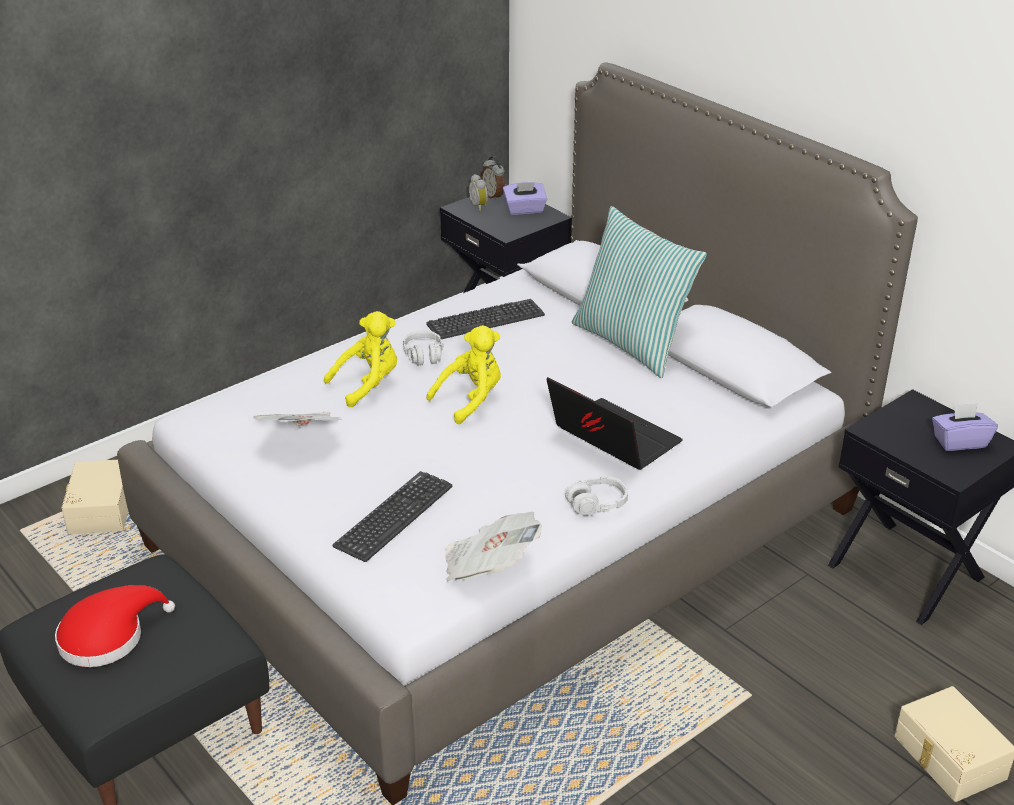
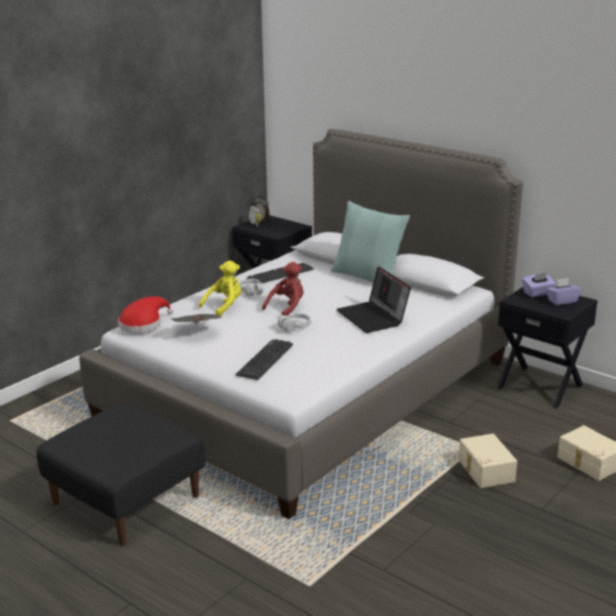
camera: 10 degrees left, 10 degrees down
red hat [55,585,175,667] -> red hat moved to [118,296,173,333]
beige storage box [62,460,128,534] -> beige storage box moved to [459,434,517,488]
yellow plush toy [426,325,501,424] -> red plush toy [262,262,304,316]
newspaper [445,511,542,581] -> none
purple tissue box [503,182,547,215] -> purple tissue box moved to [522,273,556,297]
laptop [546,377,683,470] -> laptop turned 150 degrees counterclockwise [336,266,411,333]
grey headphones [565,476,628,516] -> grey headphones moved to [277,313,311,332]

